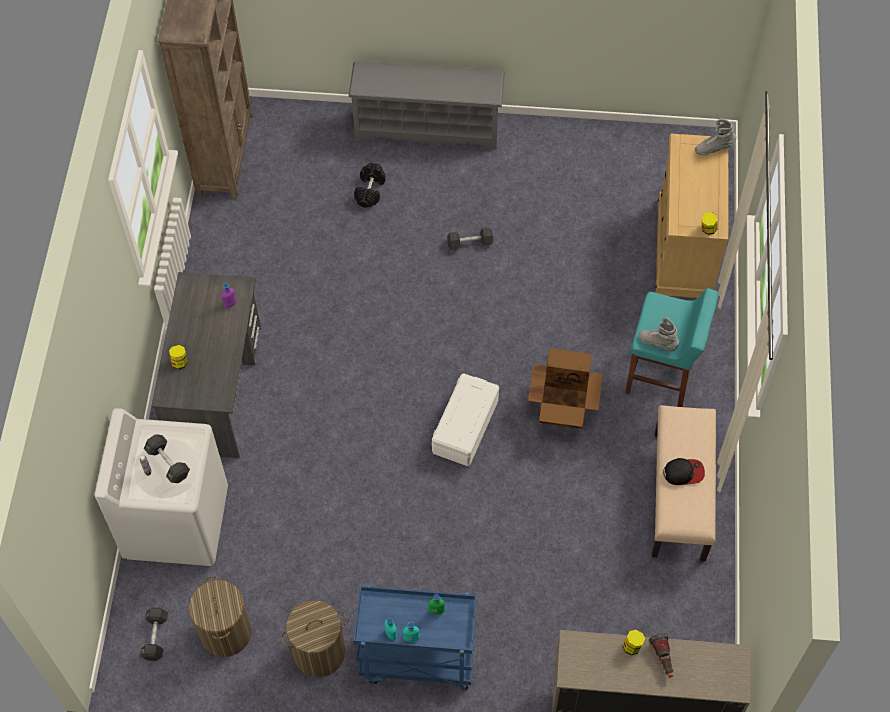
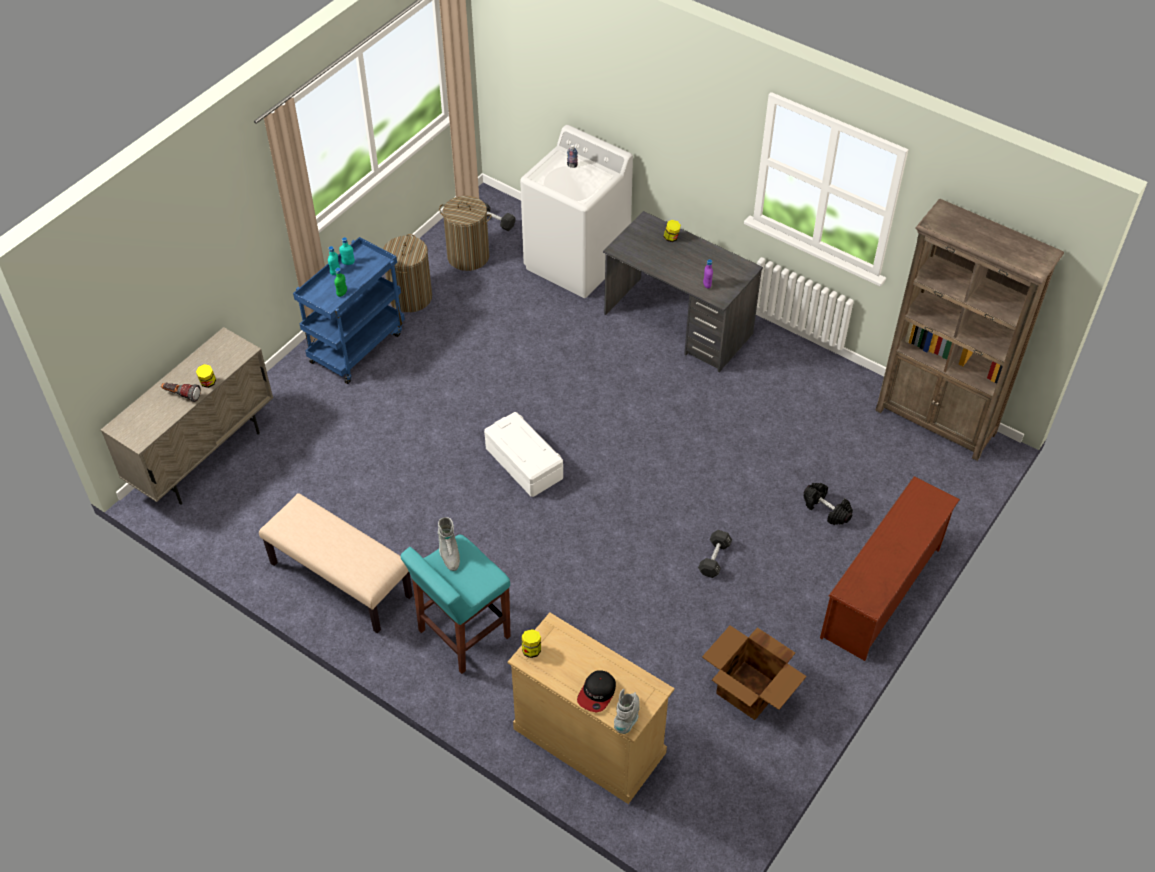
camera: 120 degrees right, 10 degrees down
black dumbbell [144,434,190,483] -> none
grey shoe rack [348,61,505,149] -> brown shoe rack [820,476,960,661]
cardboard box [528,348,603,428] -> cardboard box moved to [702,625,807,720]
grey boot [638,317,680,352] -> grey boot turned 105 degrees clockwise [438,517,460,571]
cap [663,458,705,485] -> cap moved to [577,670,616,713]

